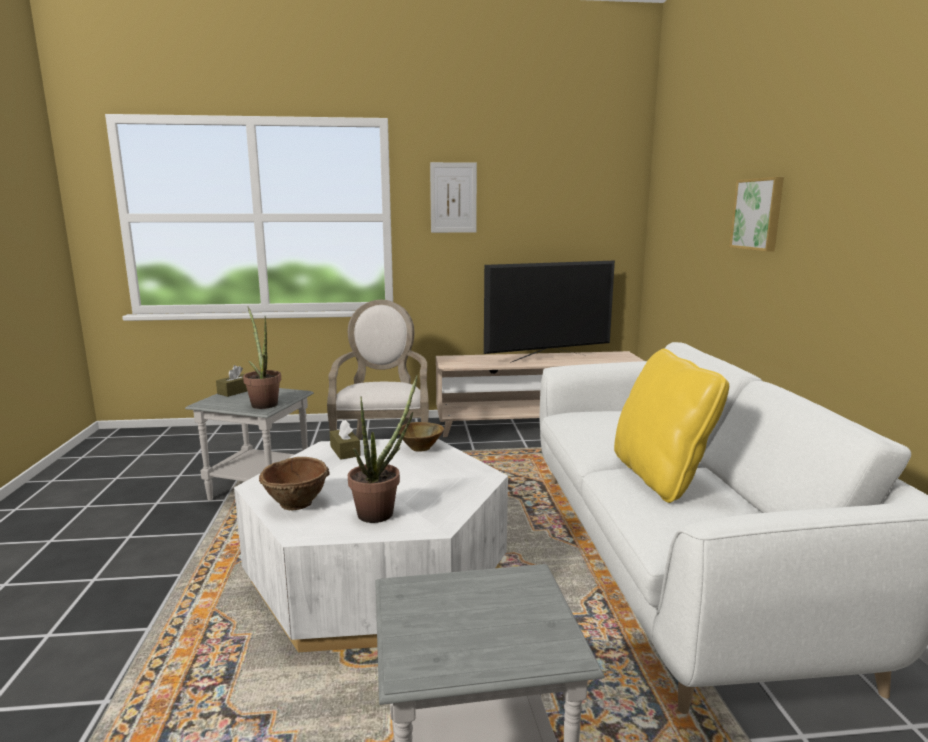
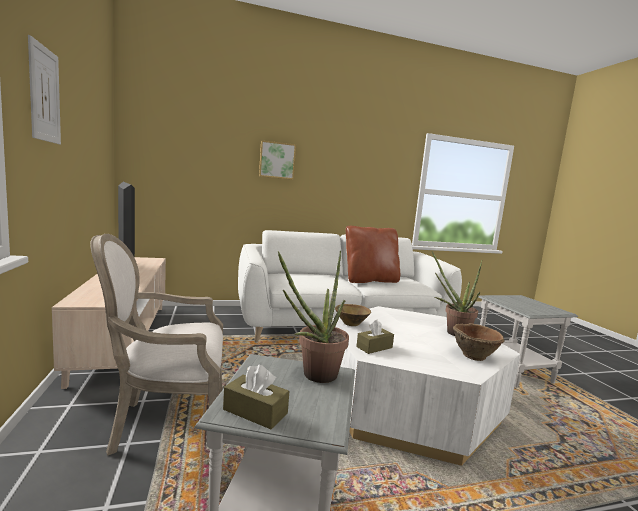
camera: 100 degrees left, 5 degrees down
yellow pillow [614,349,729,503] -> brown pillow [346,226,400,283]

